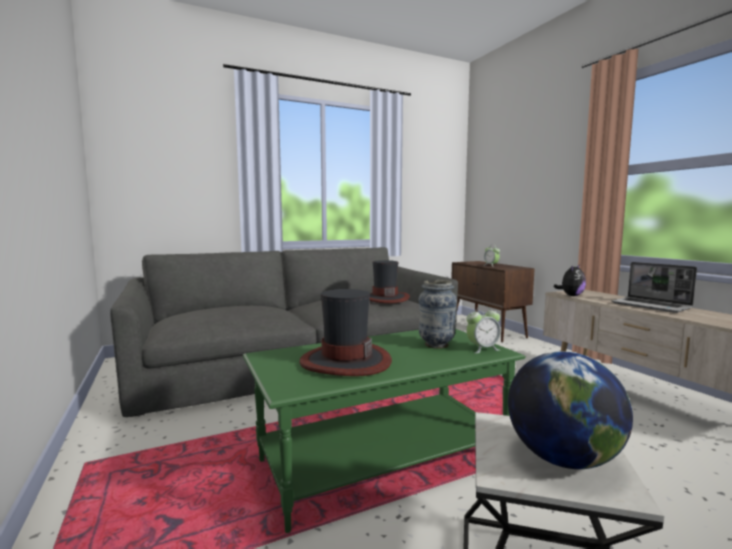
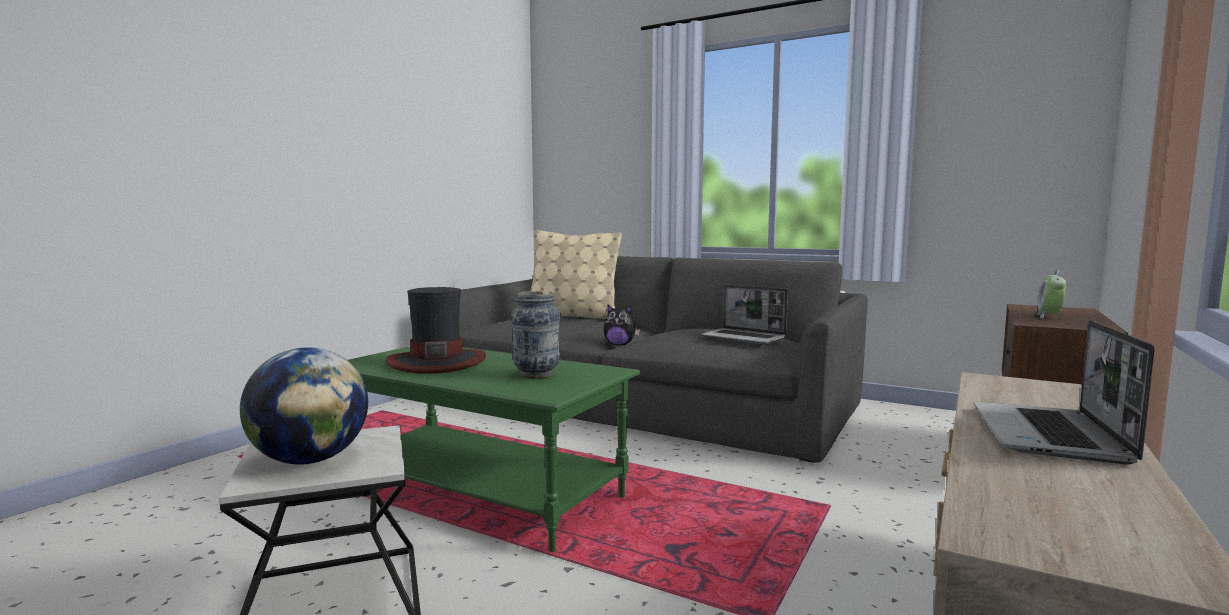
camera: 55 degrees right, 0 degrees up
hat [369,260,410,303] -> laptop [701,284,788,345]
alarm clock [466,305,501,353] -> none
plush toy [554,264,586,296] -> plush toy moved to [604,304,640,346]
none -> beige pillow [530,230,622,319]

